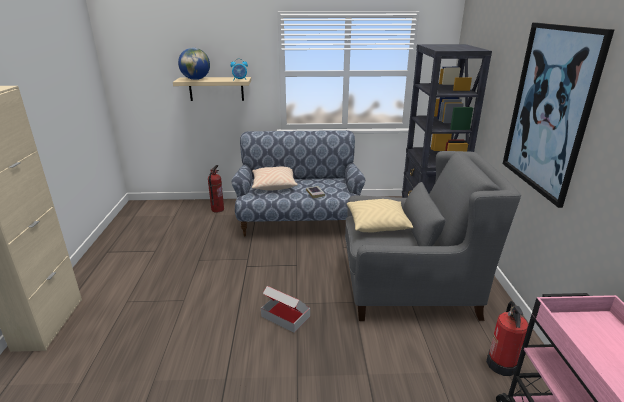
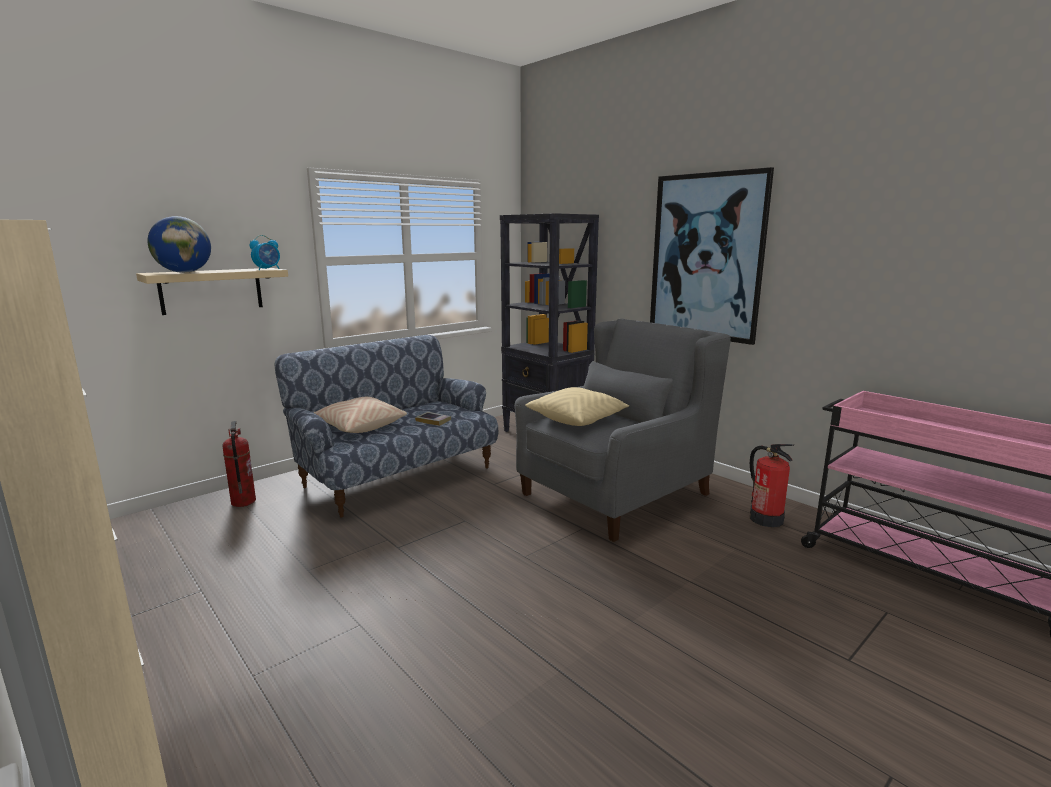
camera: 40 degrees left, 10 degrees down
cardboard box [261,286,310,333] -> none

